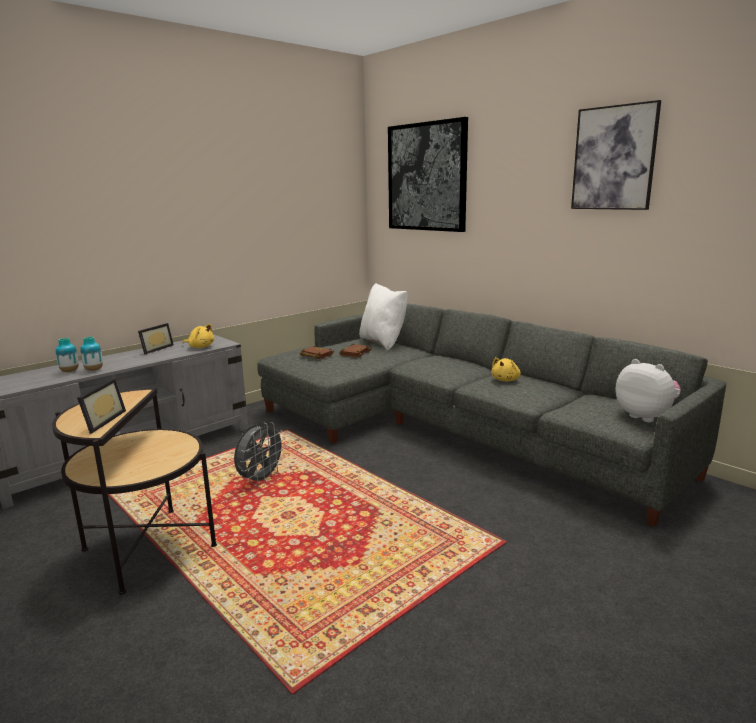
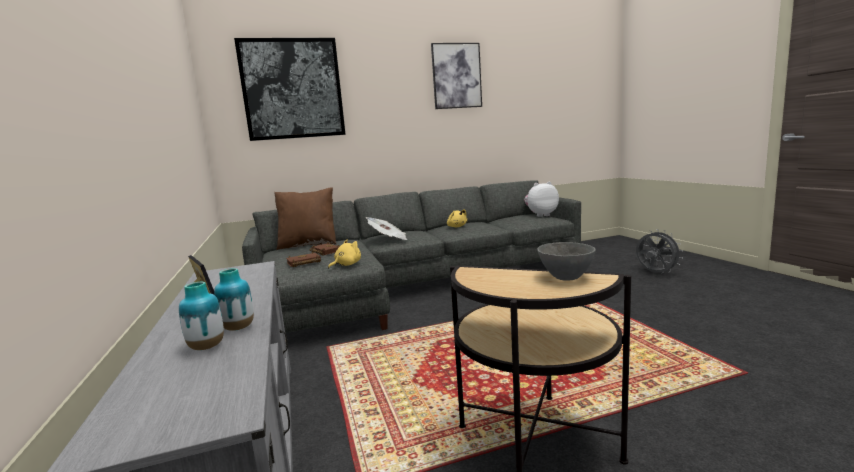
camera: 65 degrees left, 5 degrees down
picture frame [77,378,126,434] -> grey bowl [537,242,596,281]
yellow plush toy [183,324,214,348] -> yellow plush toy moved to [328,240,361,268]
grey fan [234,422,286,485] -> grey fan moved to [636,229,683,273]
white pillow [359,283,408,350] -> brown pillow [274,188,337,250]
none -> newspaper [366,217,407,240]

